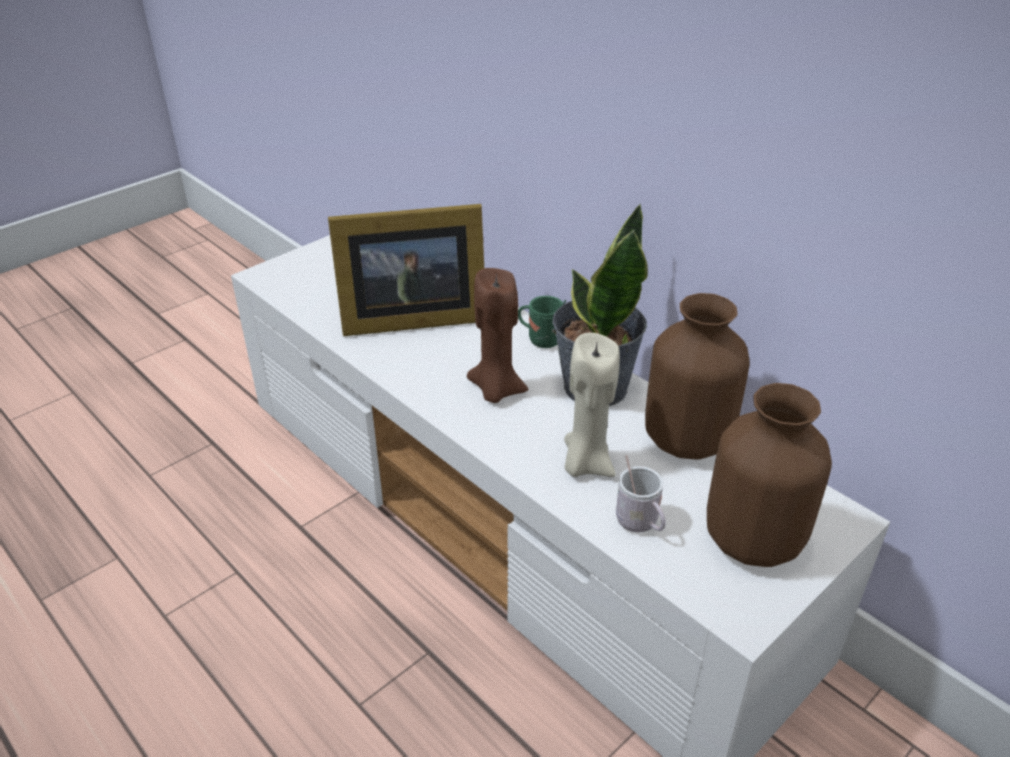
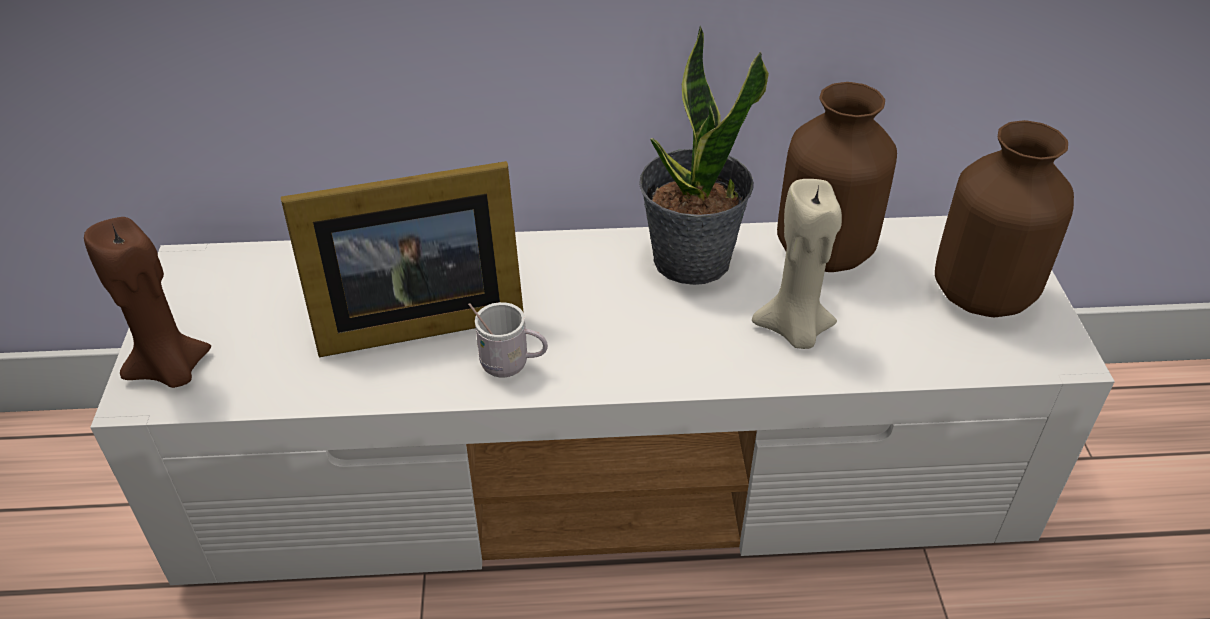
camera: 50 degrees left, 5 degrees up
picture frame [328,204,484,336] -> picture frame turned 45 degrees clockwise [281,161,524,357]
brown candle [467,268,528,403] -> brown candle moved to [84,217,211,388]
green mug [518,296,566,348] -> none
white mug [616,455,666,533] -> white mug moved to [468,302,548,377]

